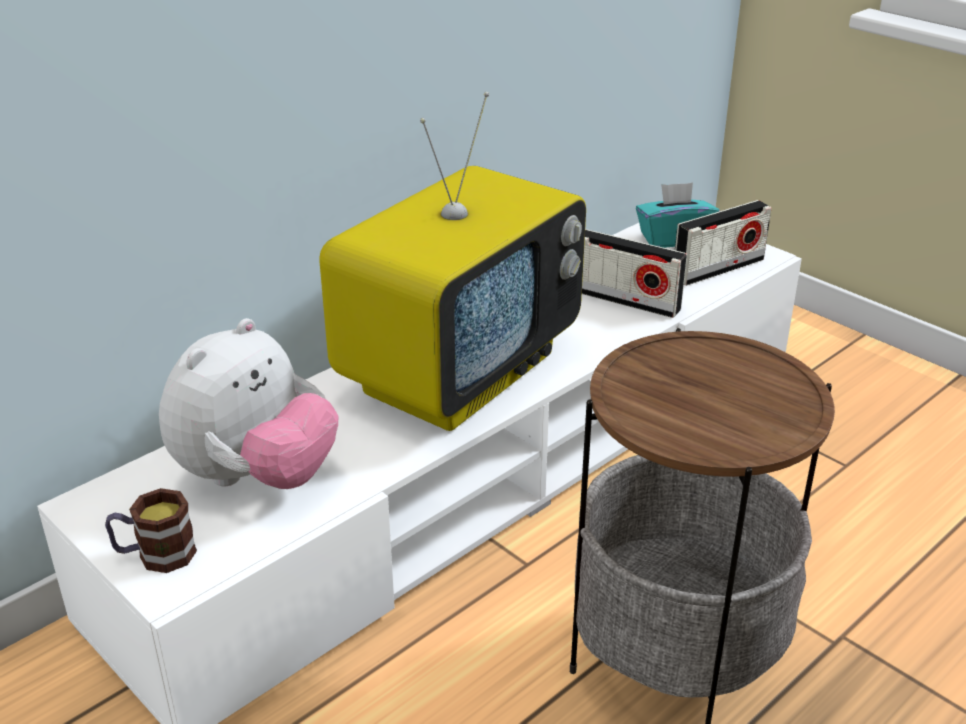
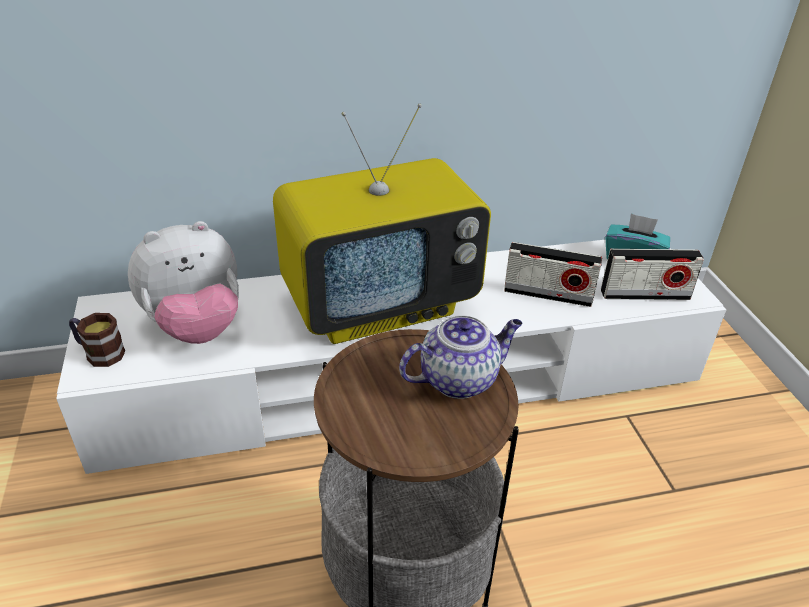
camera: 30 degrees right, 5 degrees up
radio [582,229,687,318] -> radio turned 45 degrees counterclockwise [504,242,602,307]
none -> teapot [399,315,522,399]

